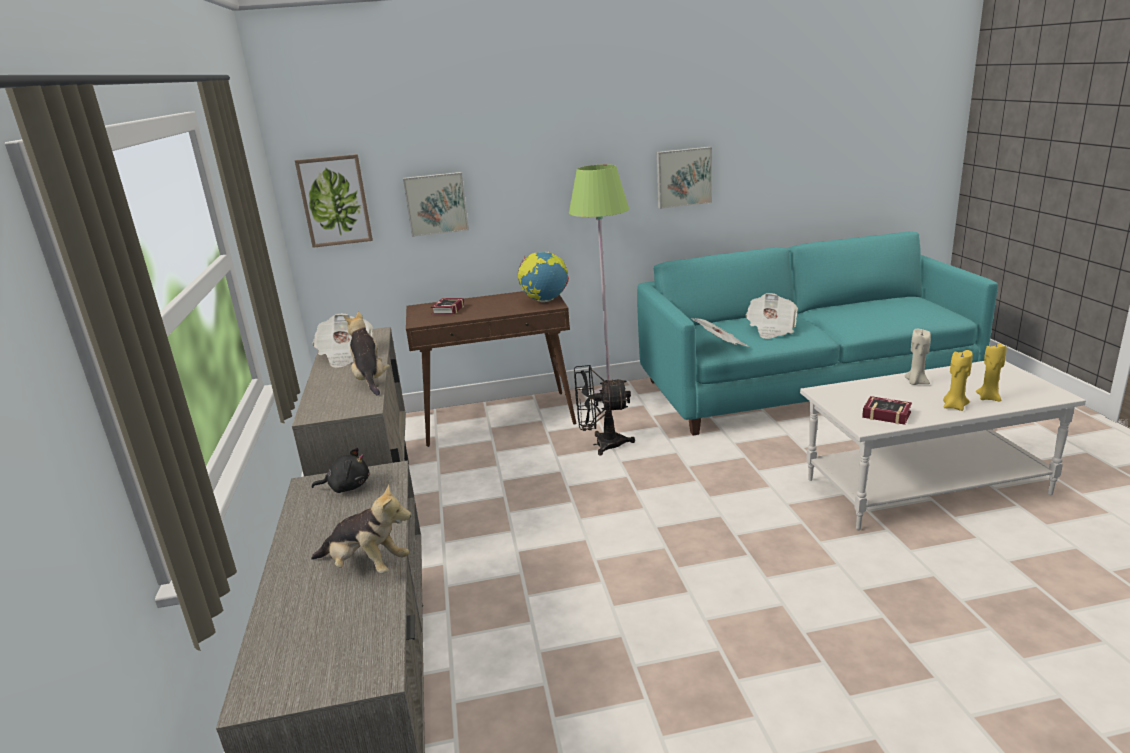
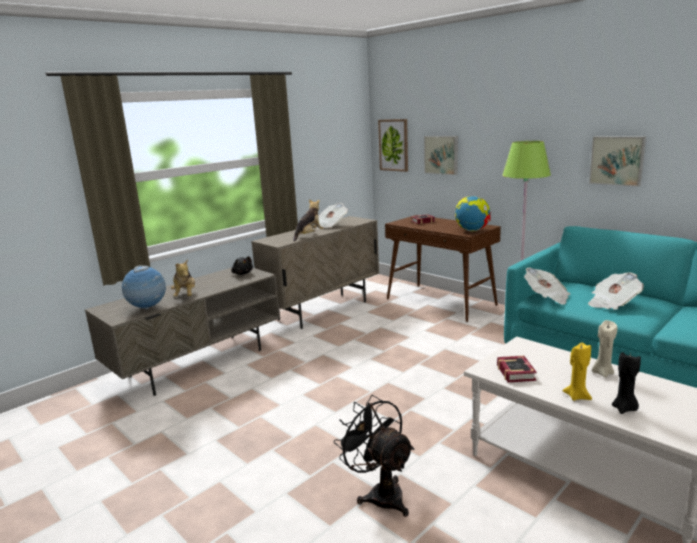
camera: 55 degrees right, 5 degrees down
black fan [574,365,635,455] -> black fan moved to [334,395,414,517]
yellow candle [976,343,1007,401] -> black candle [612,352,641,414]
none -> globe [121,265,166,310]

